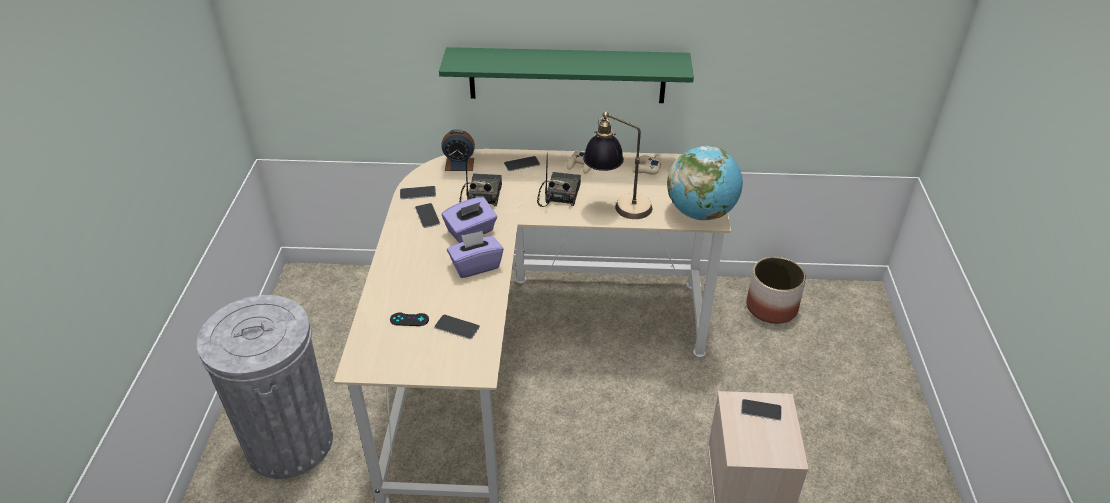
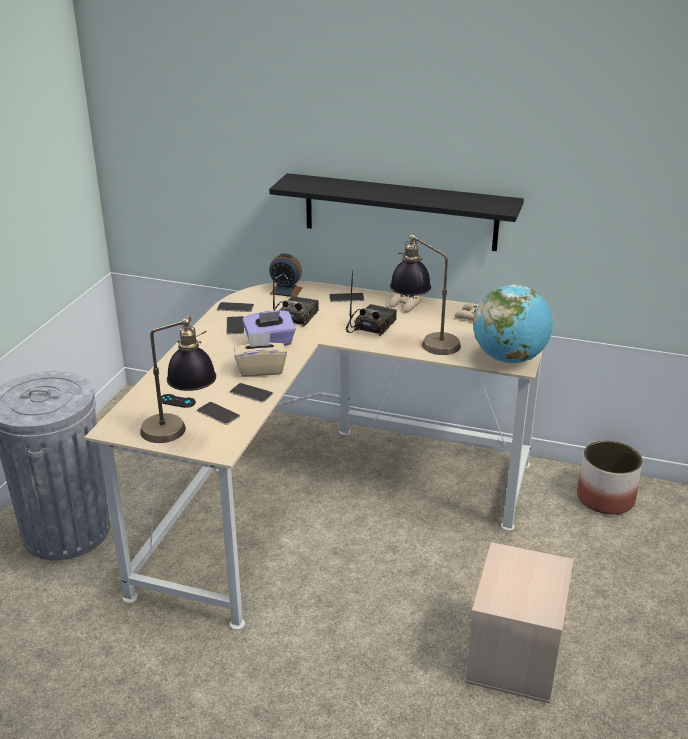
camera: 15 degrees right, 10 degrees down
green shelf [439,47,694,103] -> black shelf [269,173,524,251]
purple tissue box [447,231,503,278] -> beige tissue box [234,332,287,377]
phone [741,399,782,420] -> phone moved to [230,383,273,402]
none -> table lamp [140,316,216,443]

